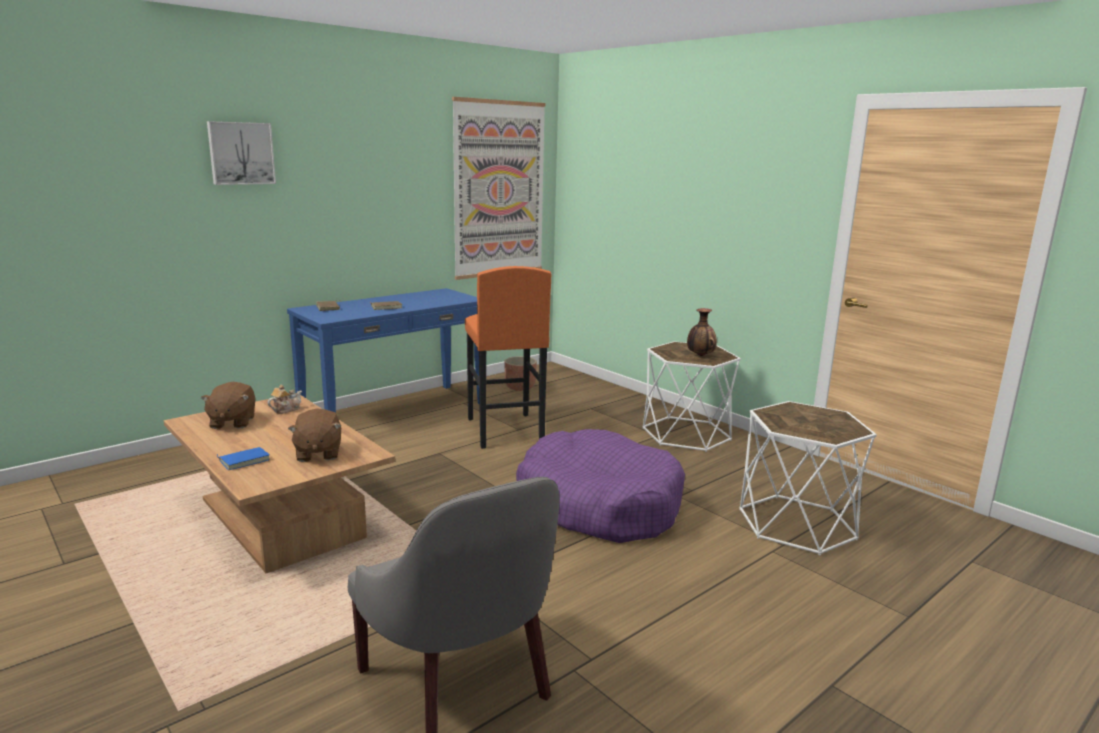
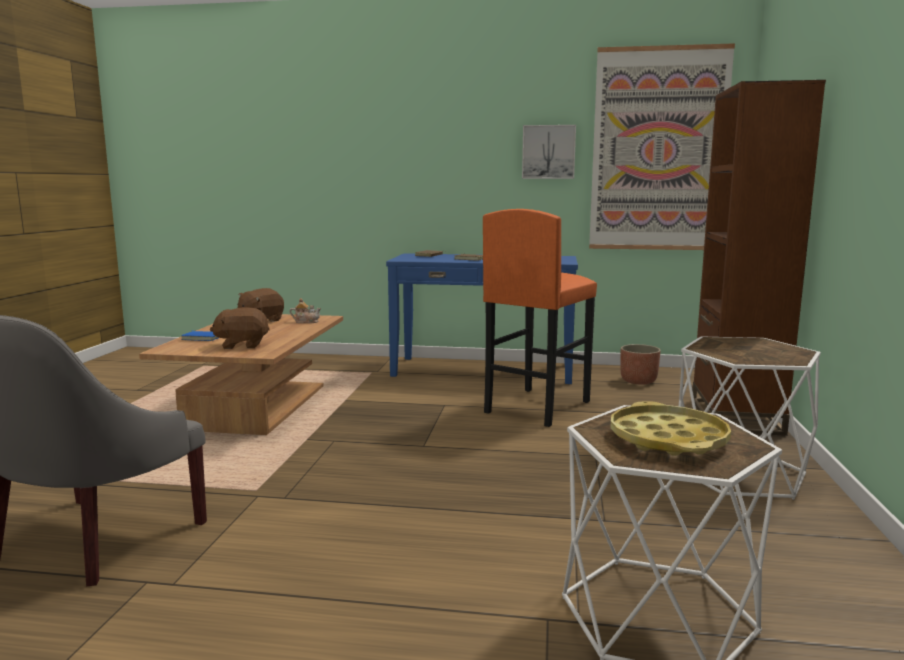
camera: 50 degrees right, 5 degrees down
picture [207,121,276,185] -> picture moved to [522,125,576,179]
brown plush toy [288,408,342,462] -> brown plush toy turned 45 degrees clockwise [210,308,270,349]
purple dog bed [516,429,685,543] -> none
vase [687,308,717,356] -> none
none -> yellow tray [610,401,731,456]
none -> brown bookcase [693,80,826,436]

